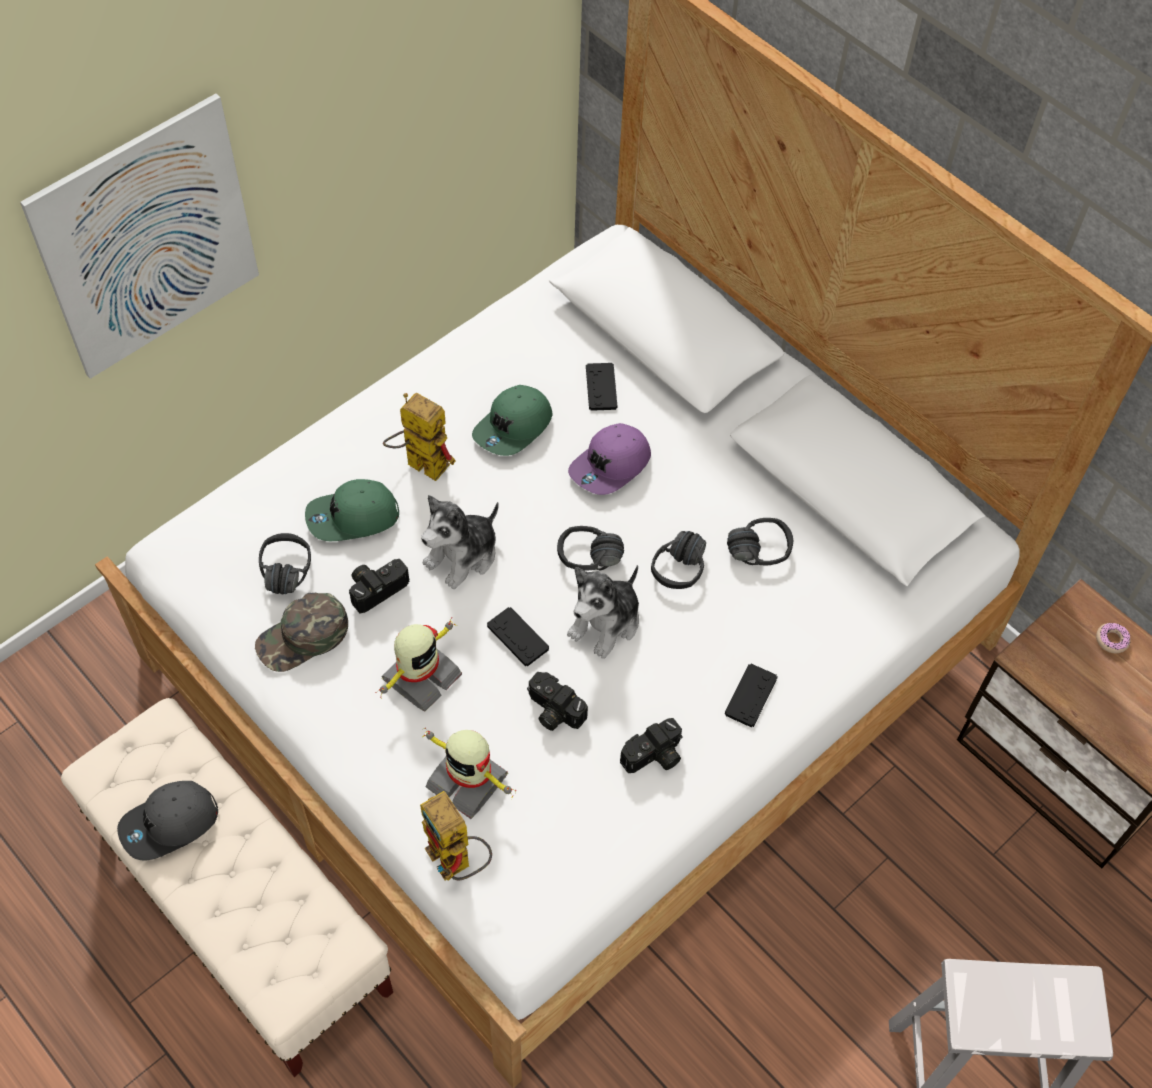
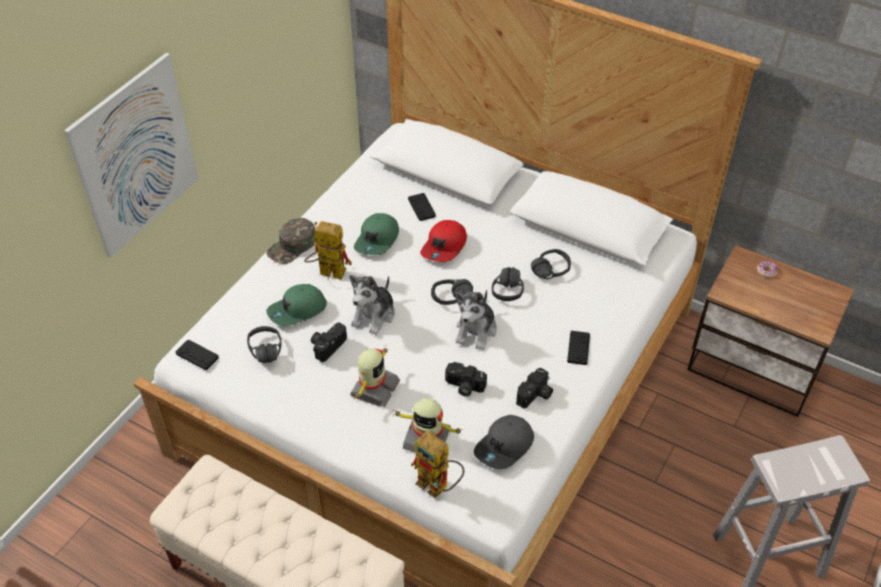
camera: 15 degrees left, 10 degrees down
grey cap [117,781,218,861] -> grey cap moved to [474,415,534,469]
green cap [255,593,348,672] -> green cap moved to [266,218,315,264]
black game controller [487,607,549,666] -> black game controller moved to [176,340,219,370]
purple cap [568,423,651,495] -> red cap [420,220,467,262]

